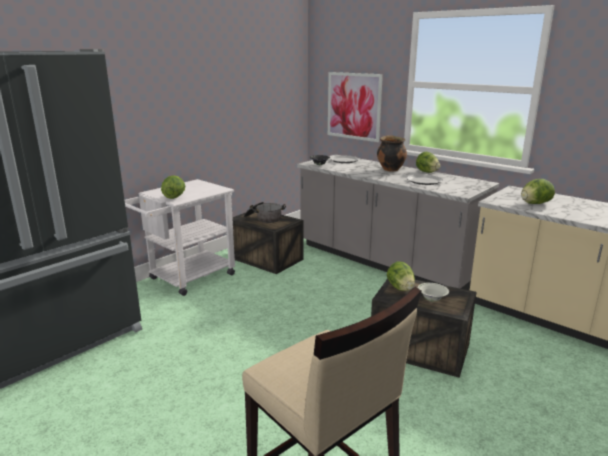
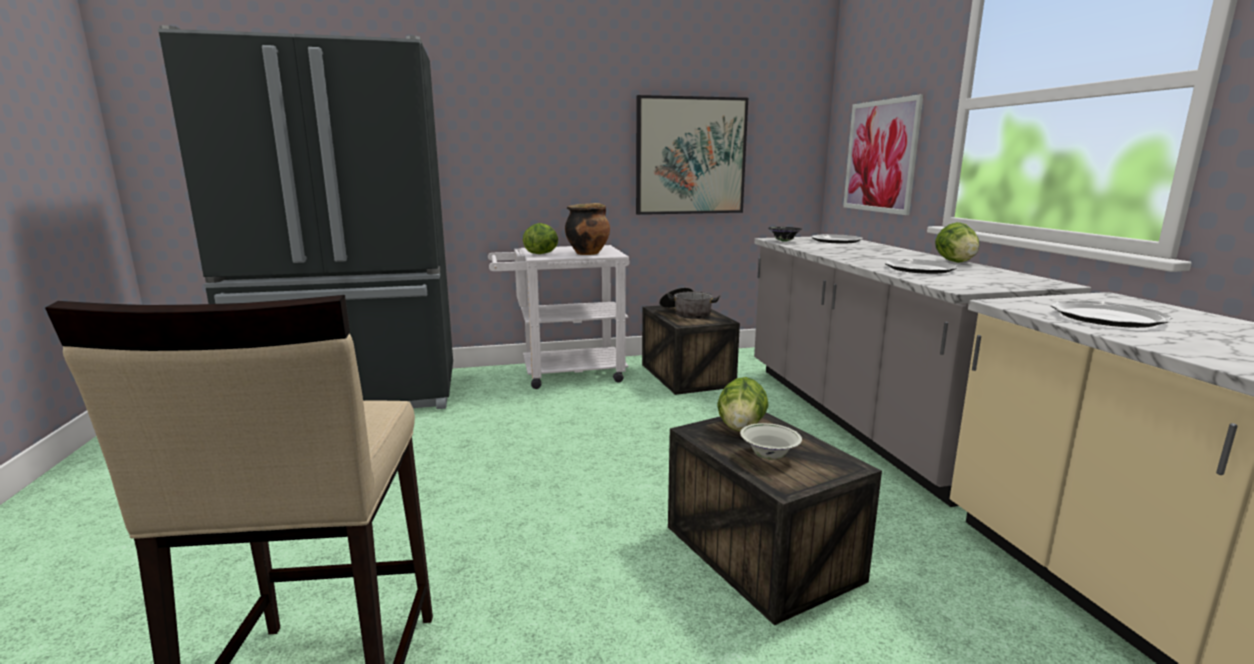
camera: 35 degrees right, 5 degrees down
cooking pot [377,135,407,172] -> cooking pot moved to [565,203,610,255]
lettuce [521,179,555,204] -> plate [1050,300,1172,328]
none -> picture [636,95,748,215]

